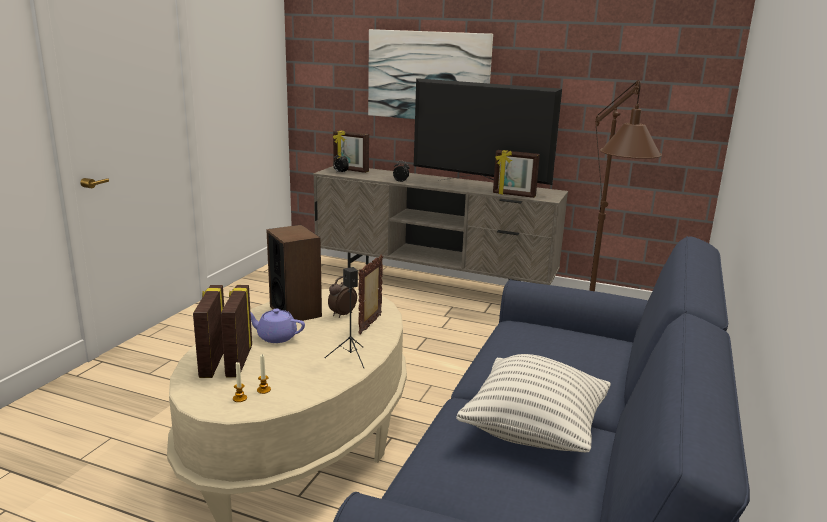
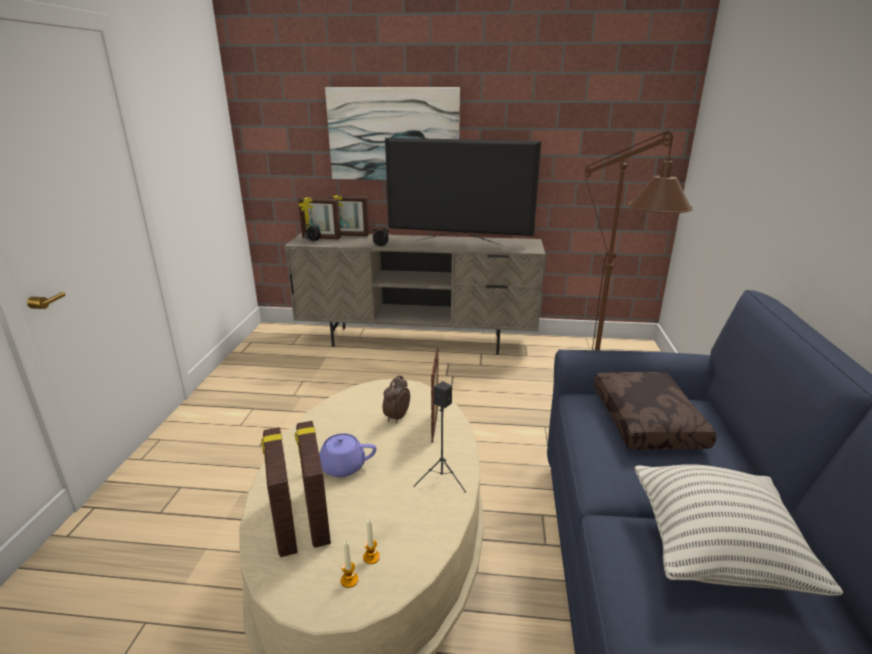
camera: 15 degrees left, 5 degrees up
speaker [266,225,322,321] -> none
picture frame [493,150,540,198] -> picture frame moved to [328,196,370,236]
none -> brown pillow [594,372,716,450]

